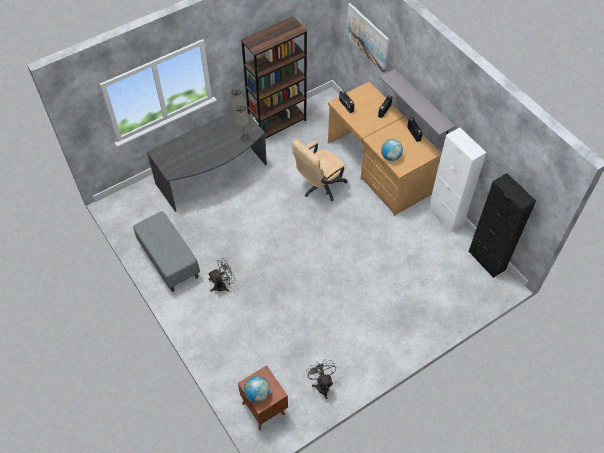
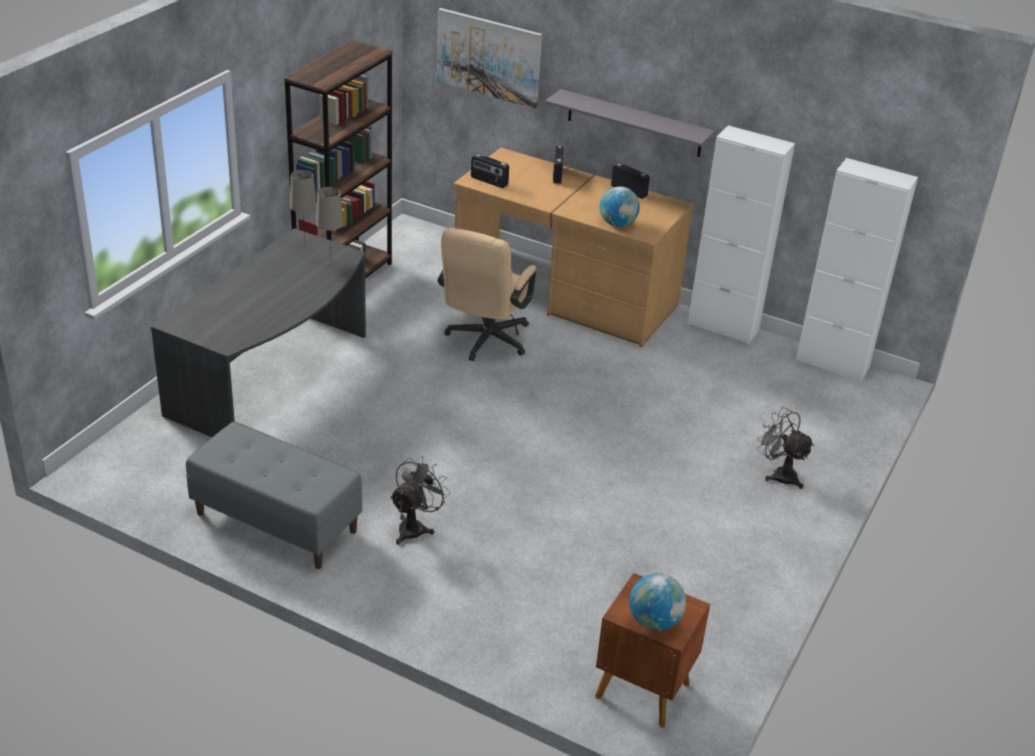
camera: 30 degrees left, 20 degrees down
grey fan [306,359,336,399] -> grey fan moved to [757,407,814,489]
black cabinet [469,173,536,278] -> white cabinet [796,158,918,382]

